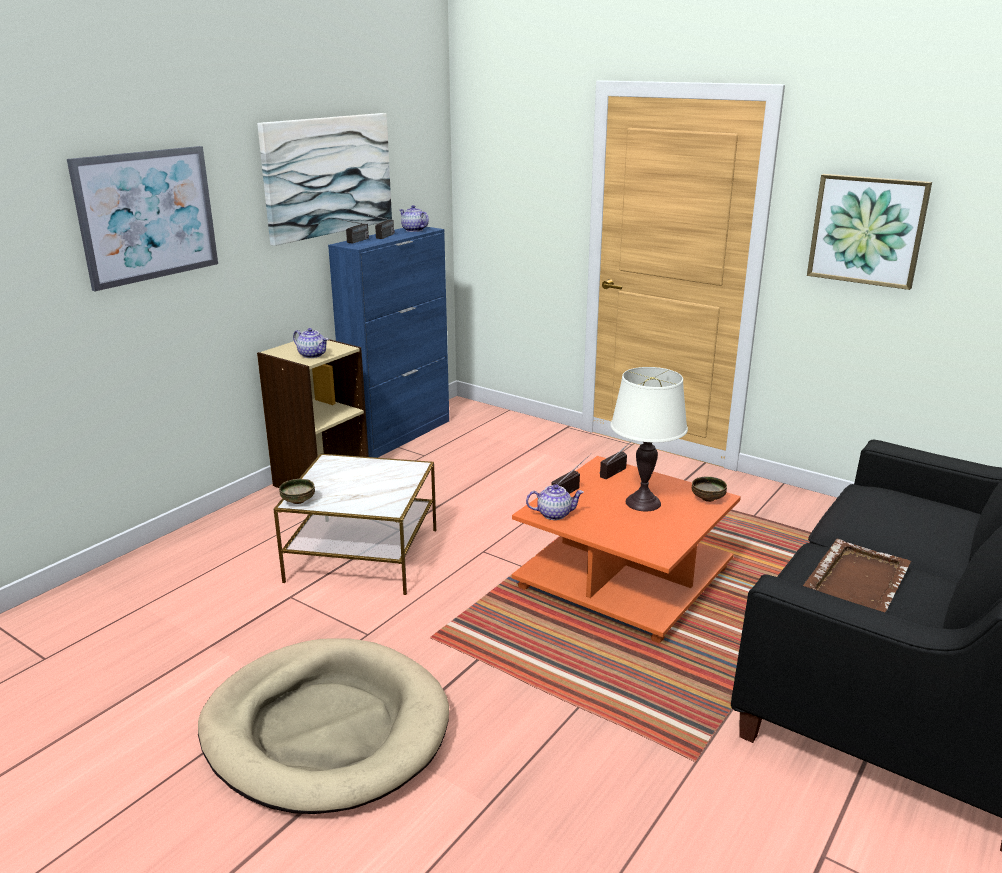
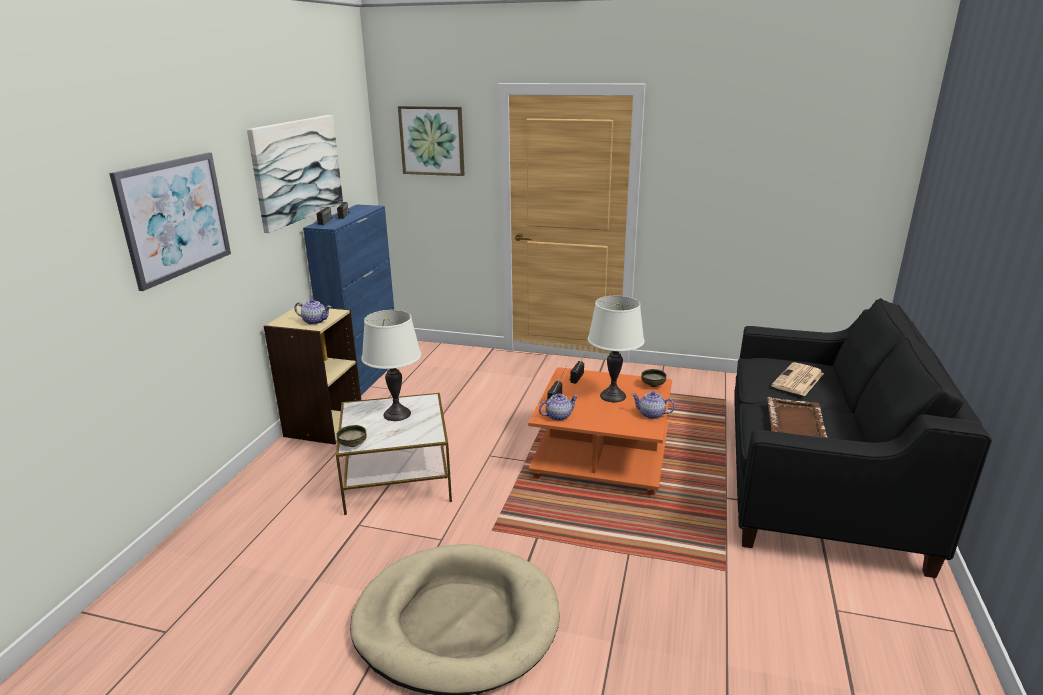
camera: 20 degrees left, 0 degrees up
teapot [400,205,429,232] -> teapot moved to [631,391,675,419]
picture [807,174,932,290] -> picture moved to [398,106,465,176]
none -> white table lamp [361,310,421,421]
none -> newspaper [771,363,824,396]

